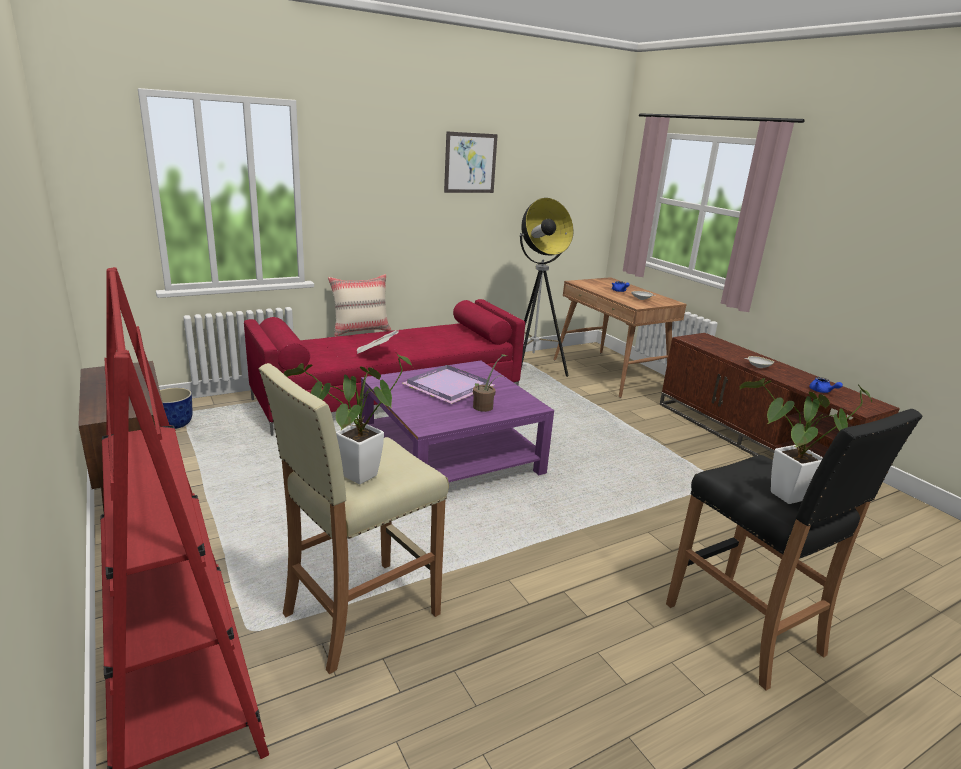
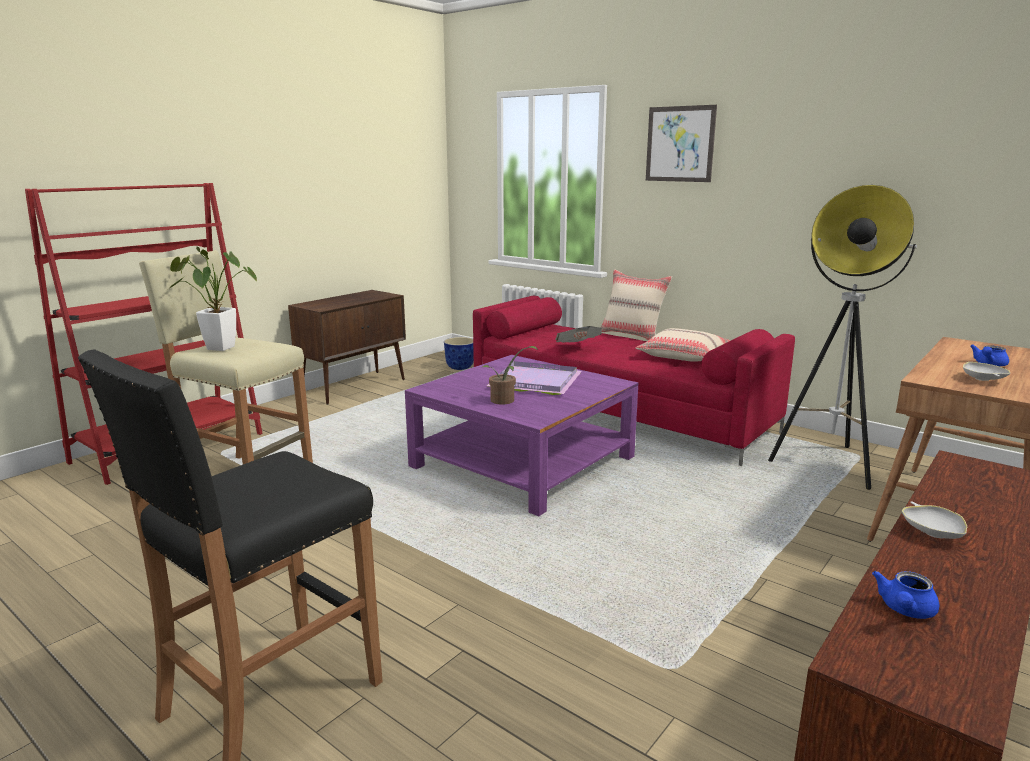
camera: 70 degrees right, 5 degrees down
picture [444,131,498,193] -> picture moved to [646,105,717,182]
potted plant [739,378,872,504] -> none
none -> beige pillow [636,328,730,362]

